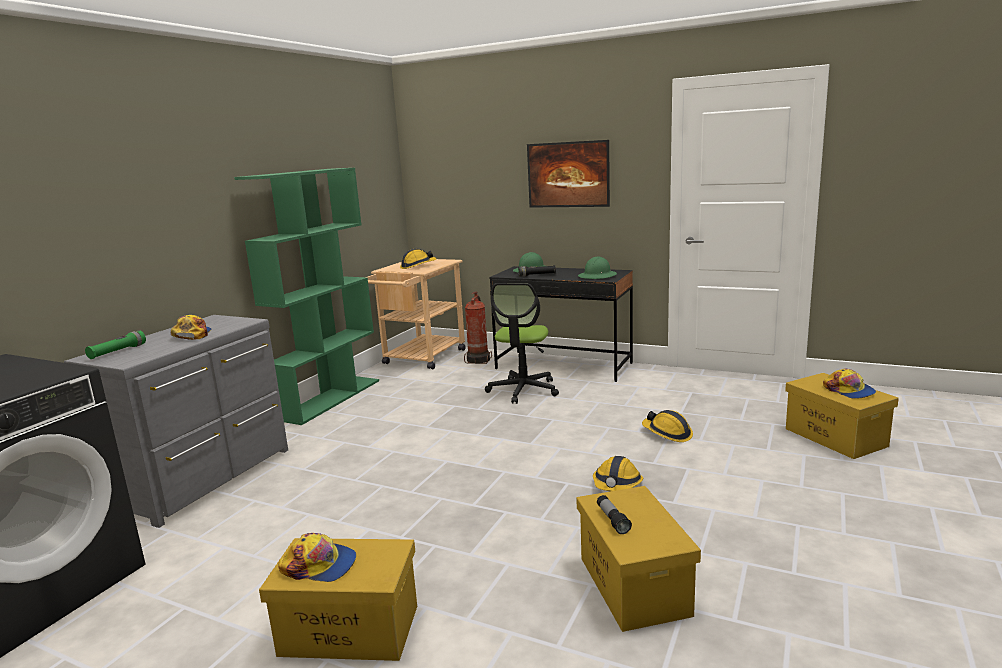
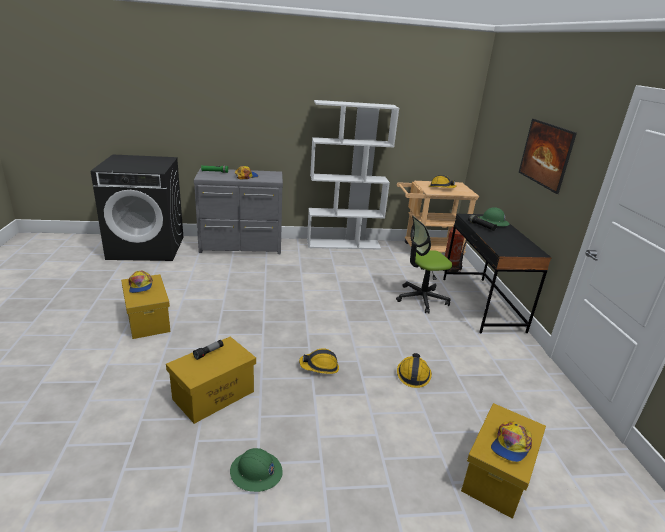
camera: 55 degrees right, 10 degrees up
green bookcase [234,168,379,425] -> white bookcase [307,100,399,250]
green hard hat [578,257,617,279] -> green hard hat moved to [230,448,283,492]

